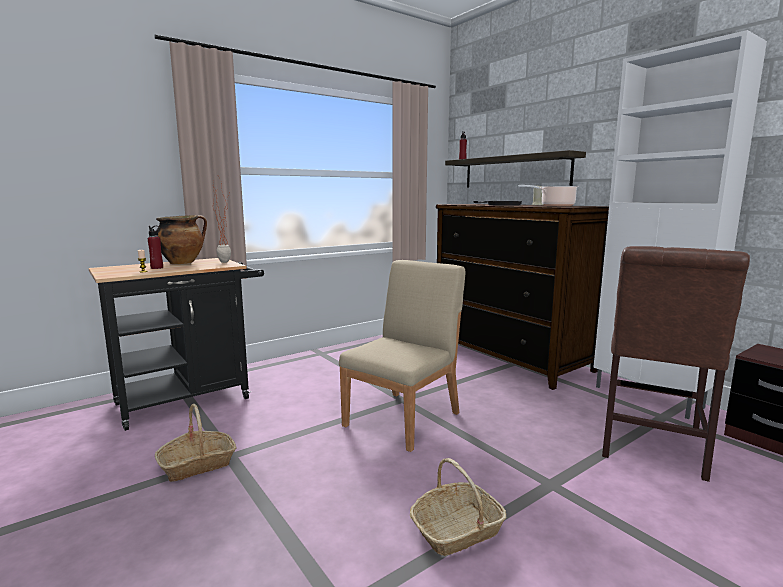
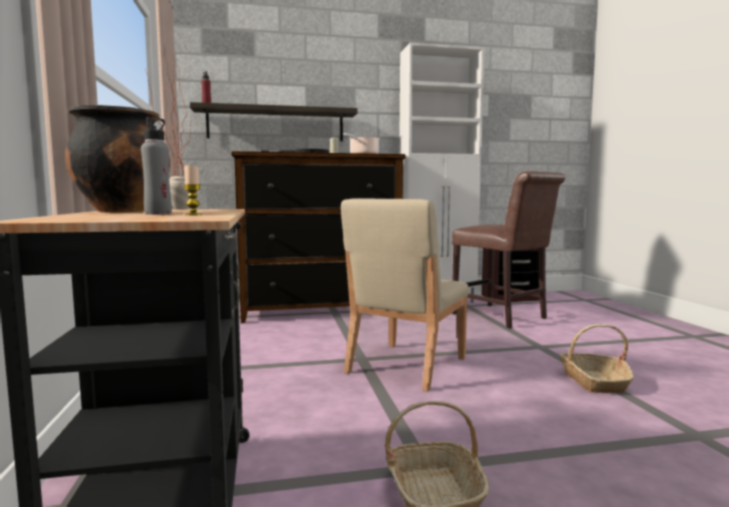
camera: 65 degrees left, 5 degrees down
red bottle [148,226,163,269] -> grey bottle [141,117,172,215]
beige chair [339,260,465,452] -> beige chair turned 120 degrees counterclockwise [341,198,469,392]

